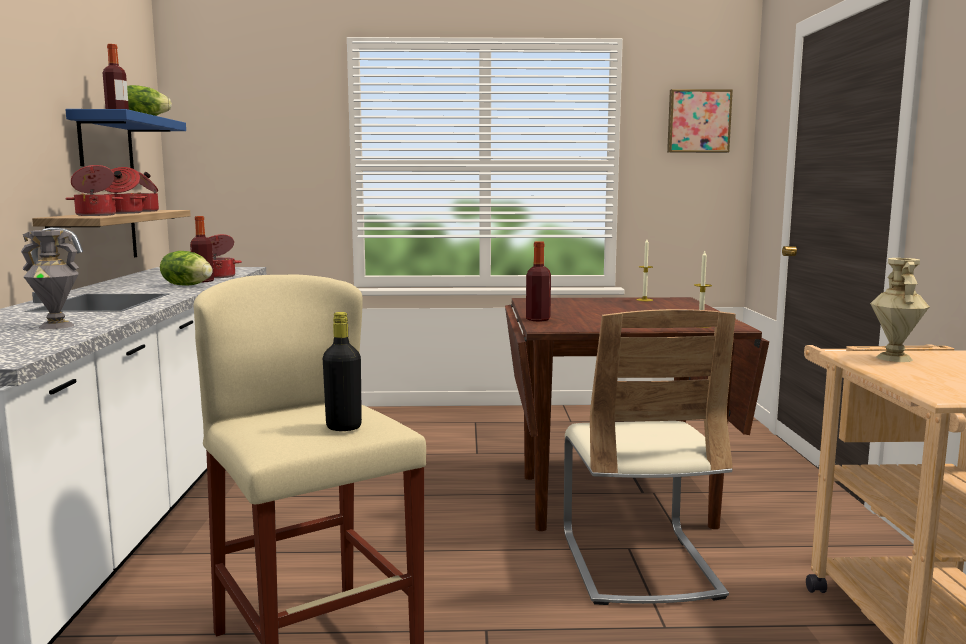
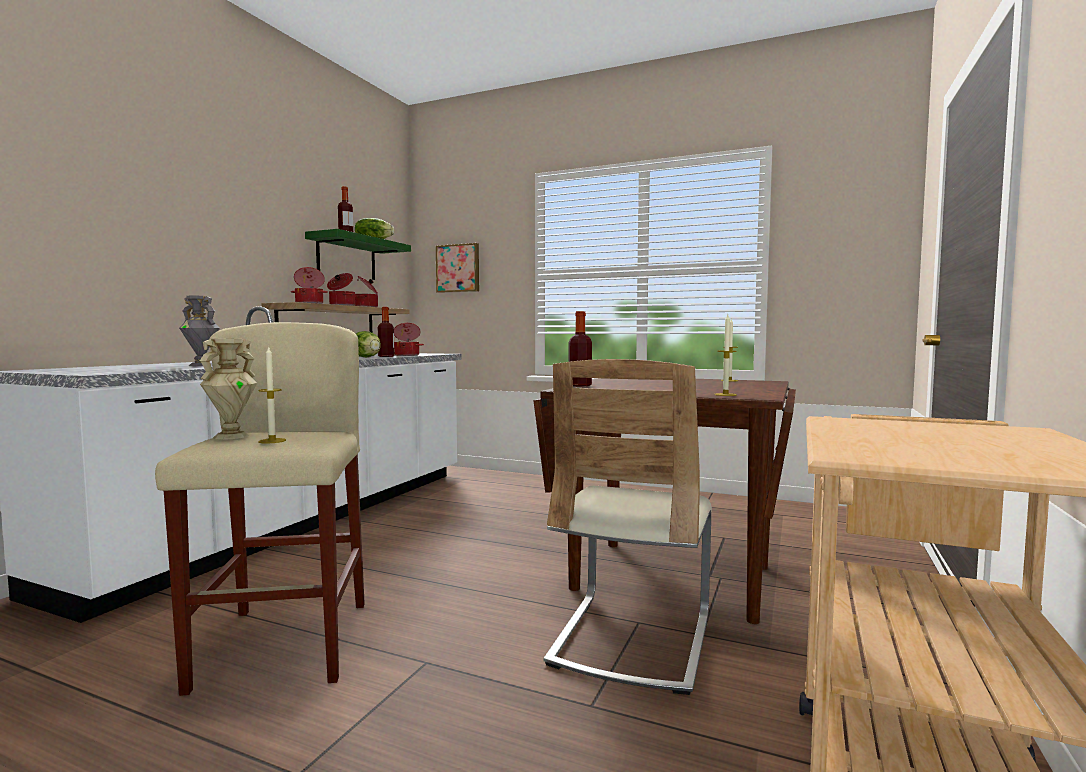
camera: 25 degrees right, 5 degrees down
blue shelf [65,109,186,169] -> green shelf [305,229,411,280]
black bottle [323,312,362,431] -> candle [258,346,286,443]
picture [667,89,733,153] -> picture moved to [436,243,479,293]
beige vase [870,258,929,362] -> beige vase moved to [200,339,257,440]

